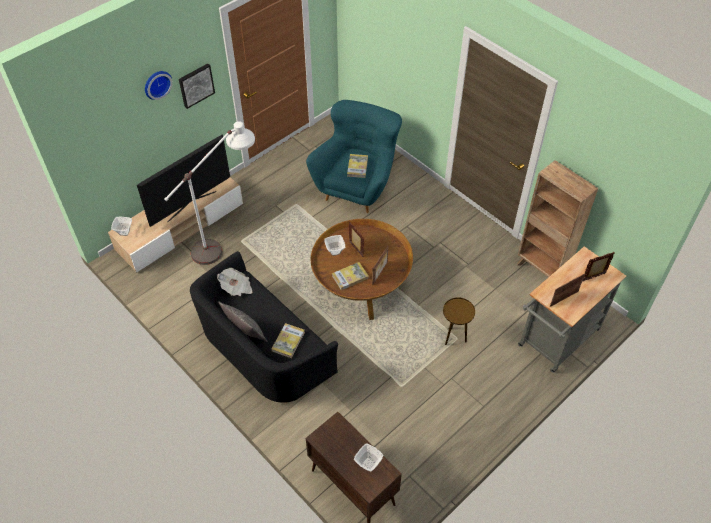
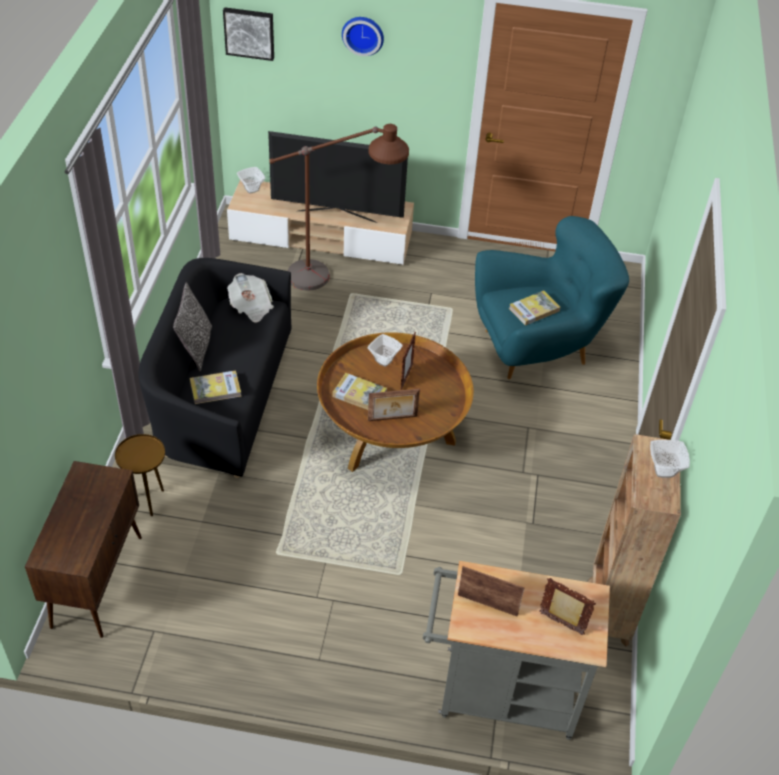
camera: 50 degrees right, 5 degrees down
white floor lamp [164,121,255,265] -> brown floor lamp [269,124,409,290]
picture [179,63,215,109] -> picture moved to [223,7,274,61]
bowl [354,443,383,472] -> bowl moved to [650,440,690,478]
brown side table [443,297,475,345] -> brown side table moved to [115,434,165,516]

